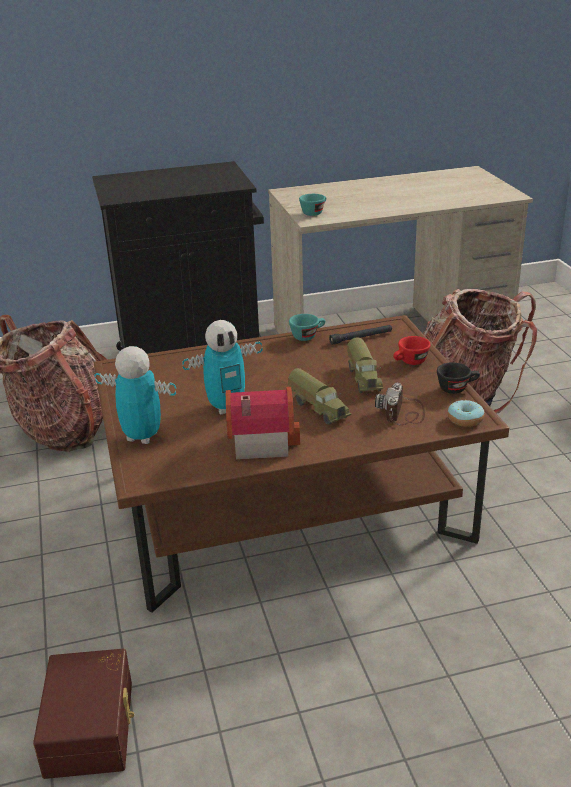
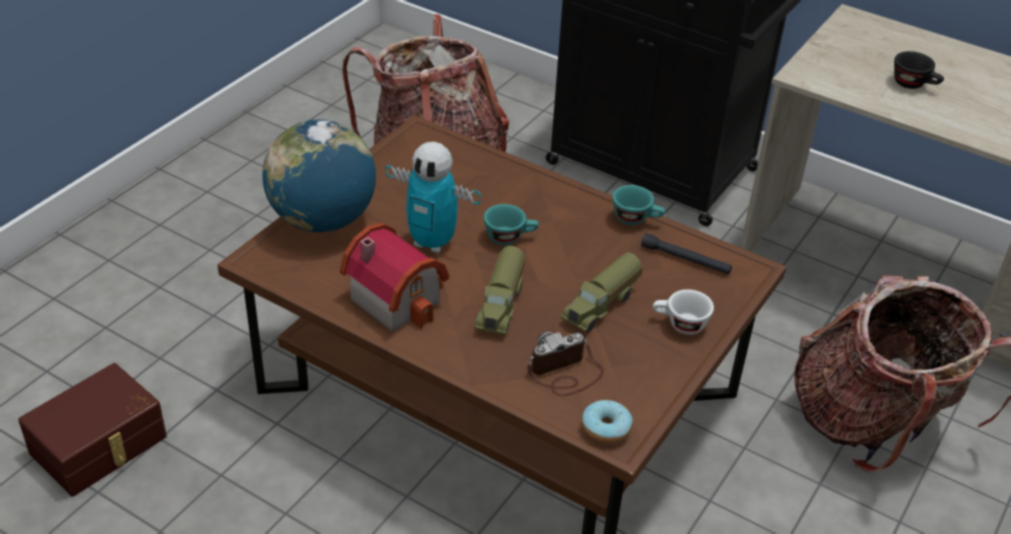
camera: 45 degrees right, 10 degrees up
toy robot [94,346,176,444] -> globe [262,120,376,232]
turquoise cup [299,194,326,216] -> turquoise cup moved to [484,204,539,245]
red cup [393,336,431,365] -> white cup [653,289,714,335]
black cup [437,362,480,394] -> black cup moved to [894,51,944,89]

